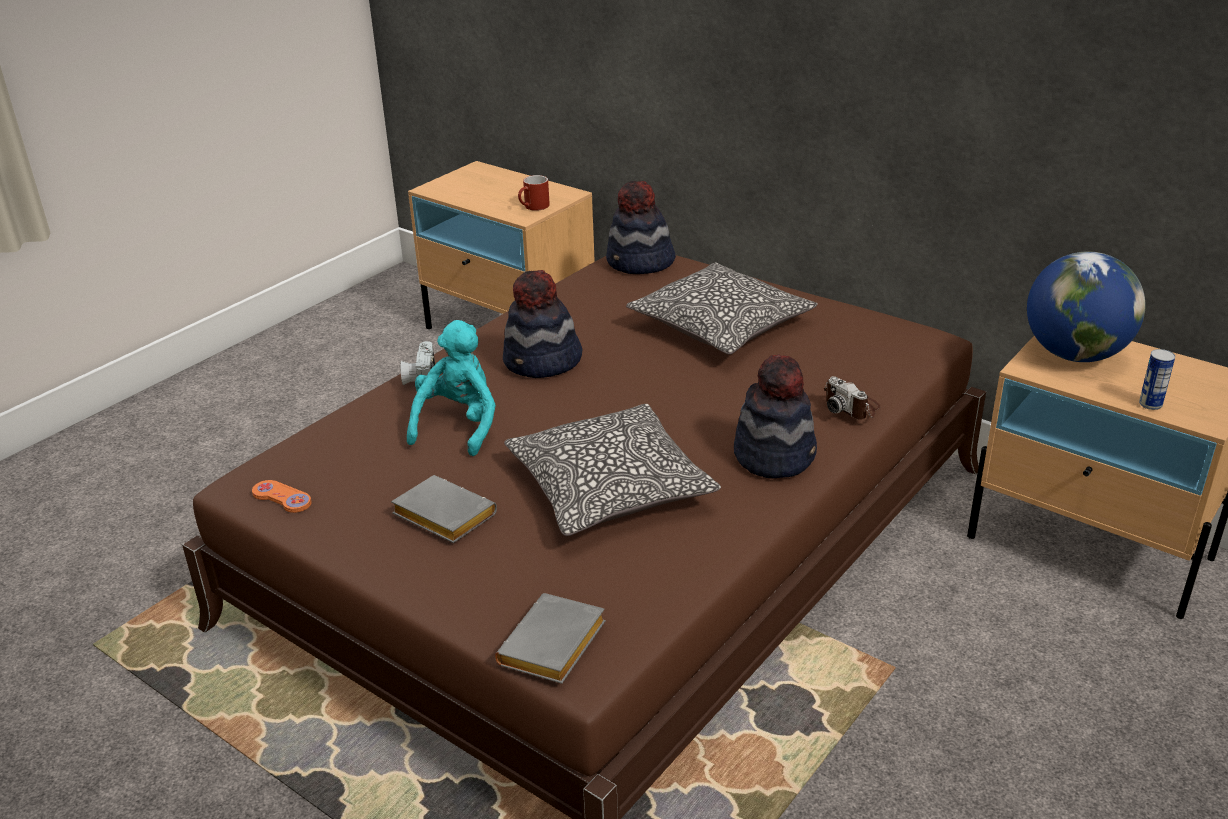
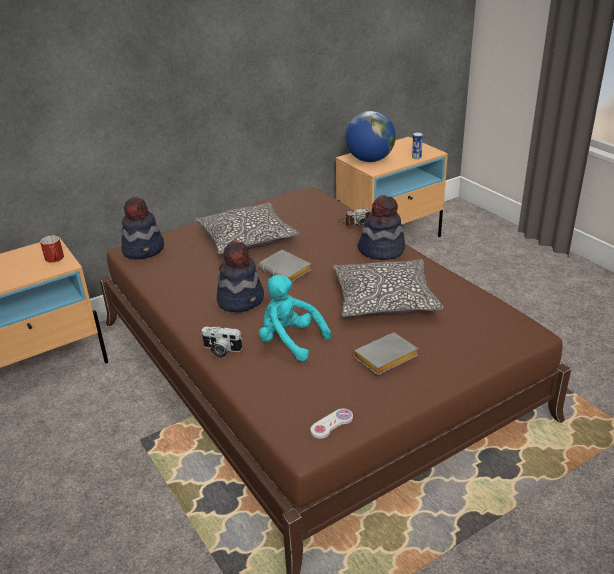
camera: 70 degrees left, 0 degrees up
orange game controller [252,480,312,513] -> white game controller [310,409,353,439]
grey book [495,593,606,684] -> grey book moved to [259,250,312,282]

